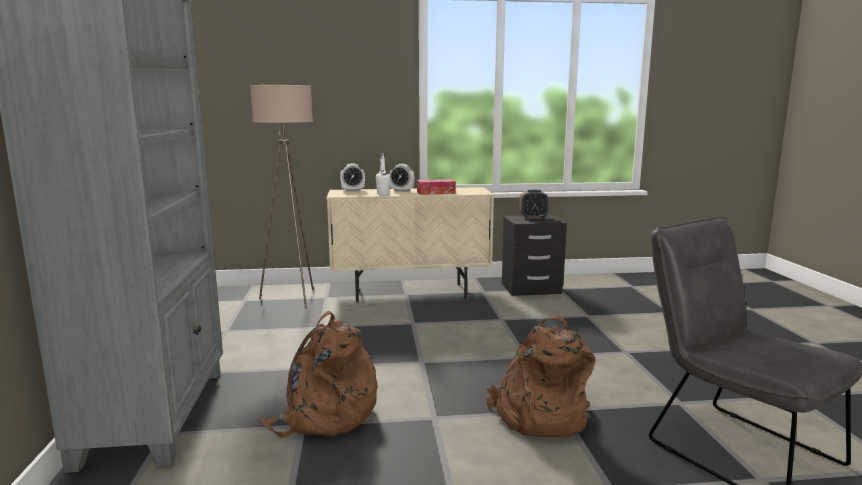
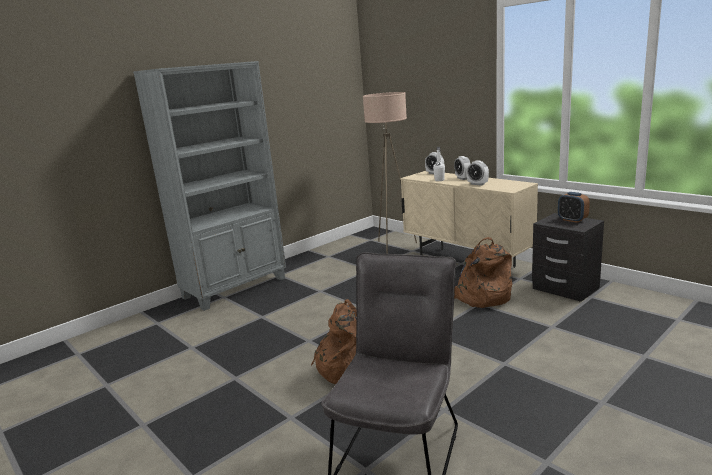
camera: 55 degrees right, 5 degrees up
brown backpack [259,311,377,438] -> brown backpack moved to [454,237,513,308]
tissue box [417,179,456,195] -> alarm clock [467,160,489,186]

